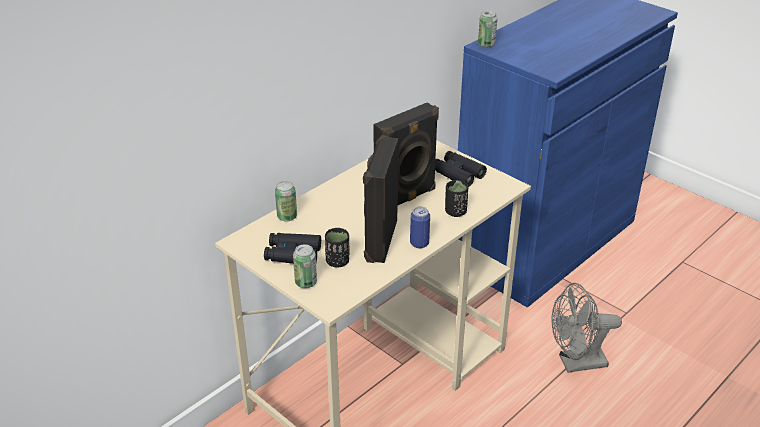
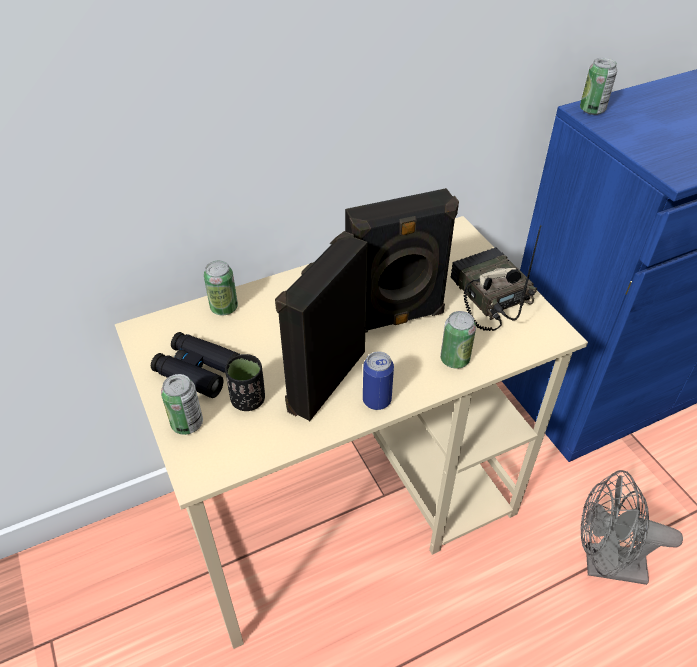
camera: 20 degrees right, 10 degrees up
black binoculars [435,151,487,187] -> radio [450,225,541,331]
black cup [445,180,468,217] -> can [440,311,476,369]

